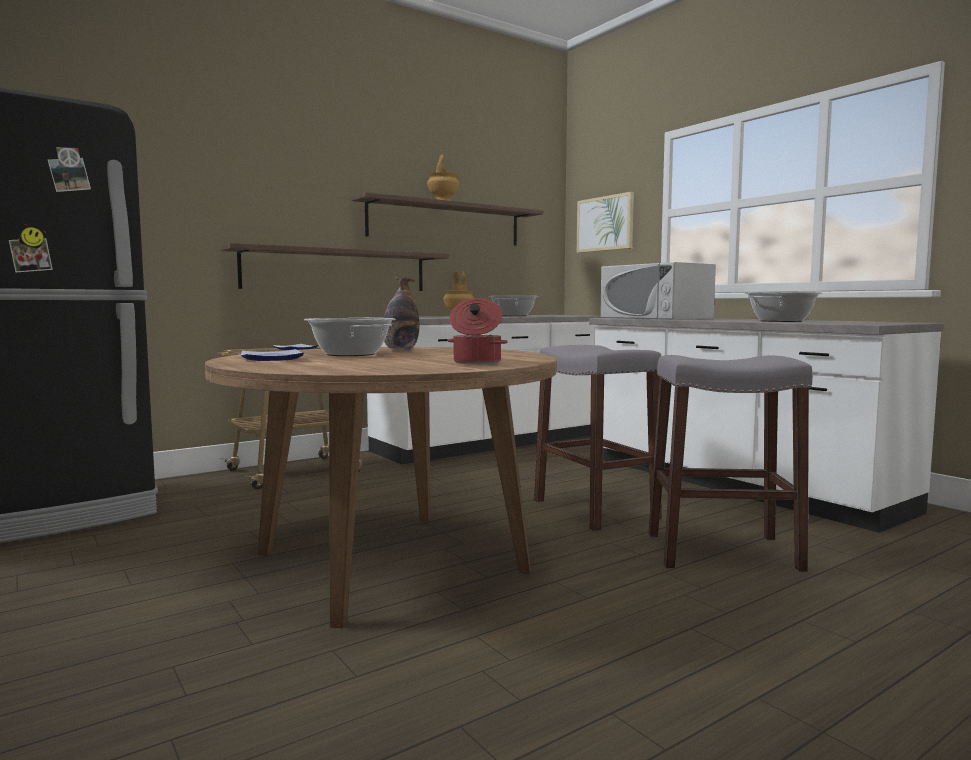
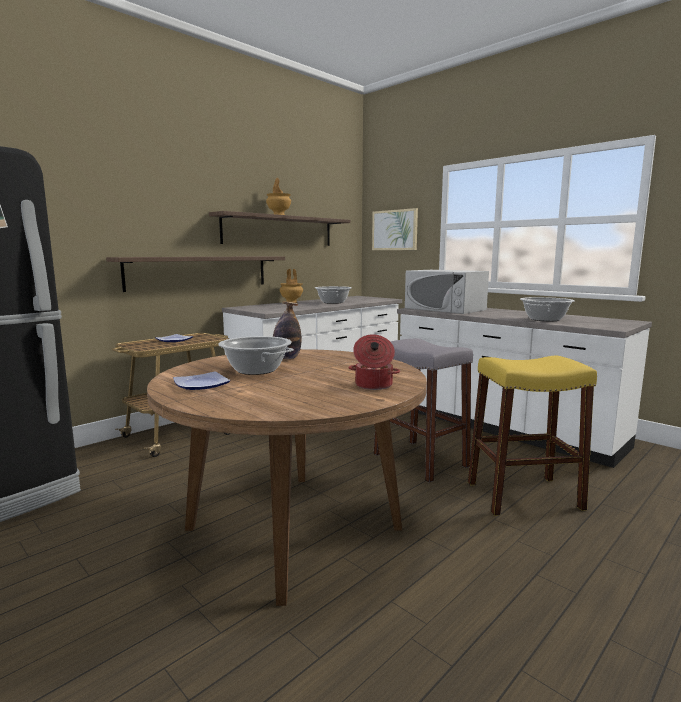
camera: 10 degrees left, 5 degrees up
grey stool [648,355,813,572] -> yellow stool [468,356,597,516]

